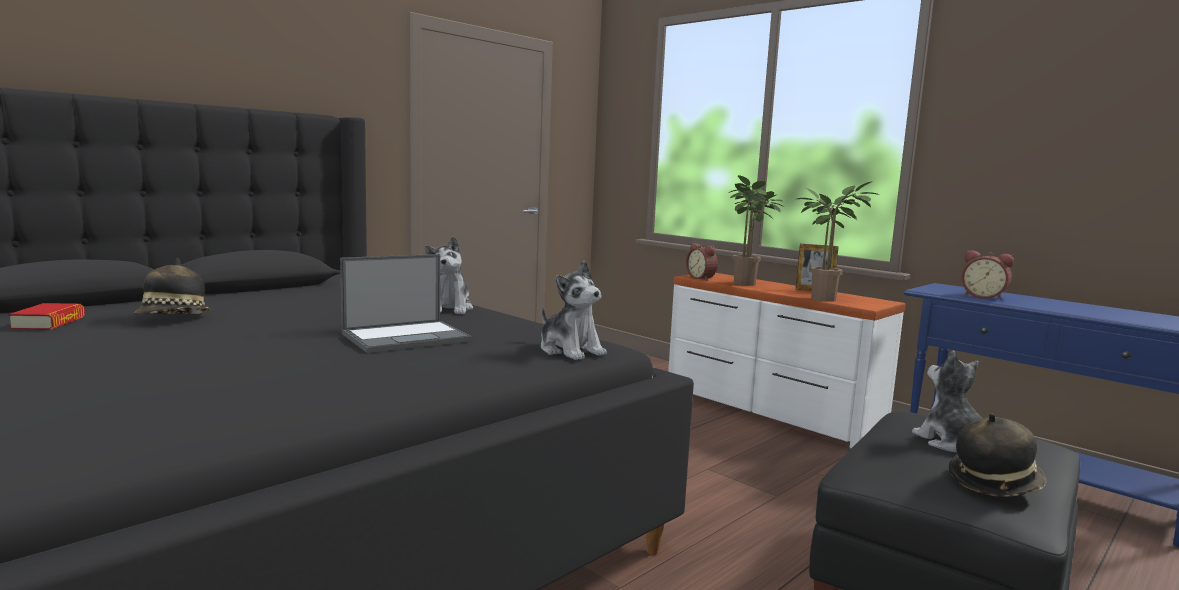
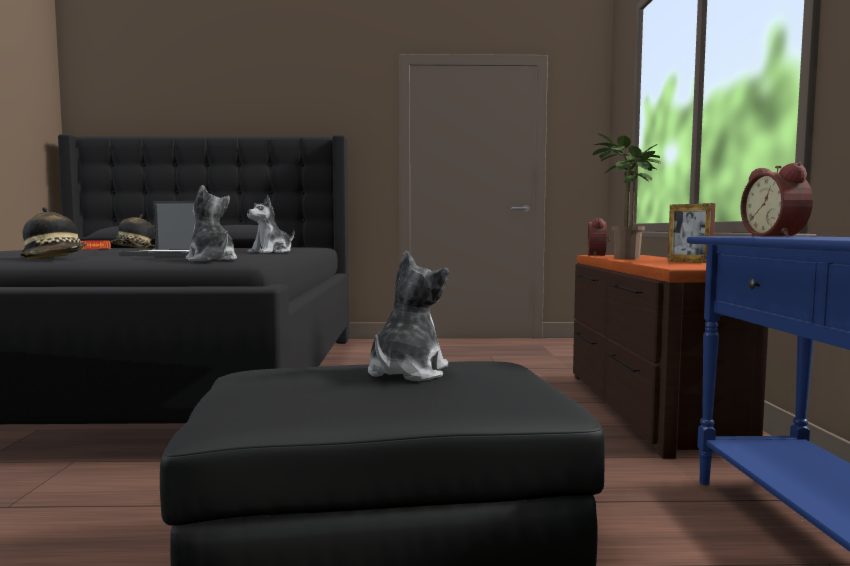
camera: 45 degrees right, 5 degrees down
plush toy [541,261,607,360] -> plush toy turned 135 degrees clockwise [186,185,237,261]
white dresser [668,273,906,448] -> brown dresser [573,255,769,459]
potted plant [797,181,880,302] -> none
hat [949,413,1047,497] -> hat moved to [20,207,87,259]

